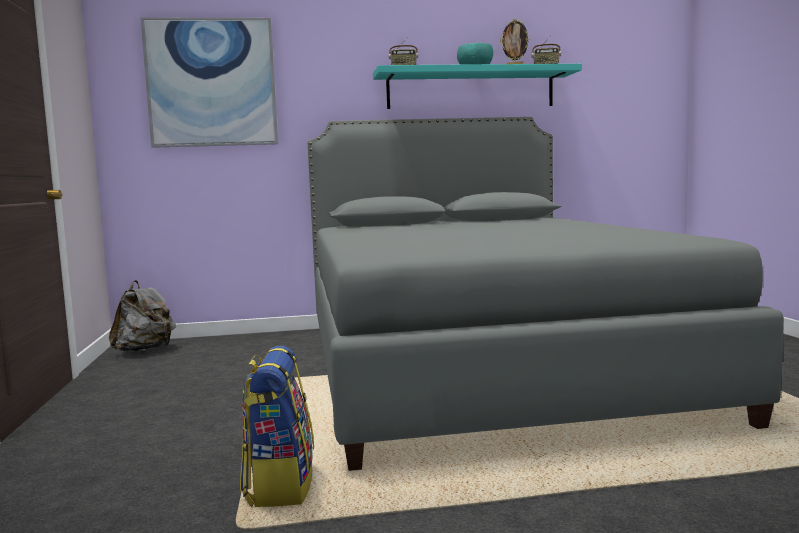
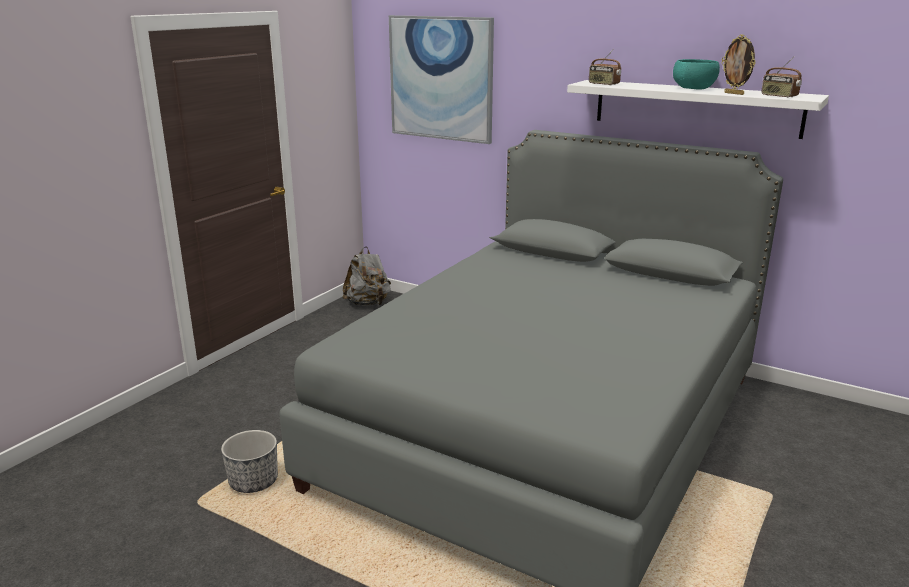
camera: 40 degrees right, 15 degrees up
backpack [240,346,314,507] -> planter [221,430,278,493]
turquoise shelf [373,64,582,109] -> white shelf [567,80,829,139]

